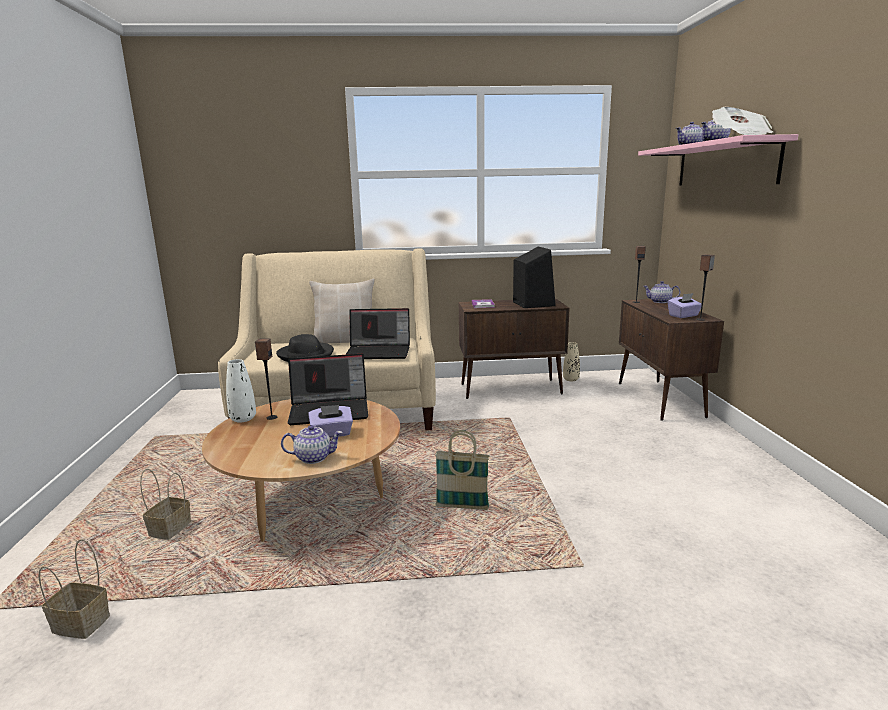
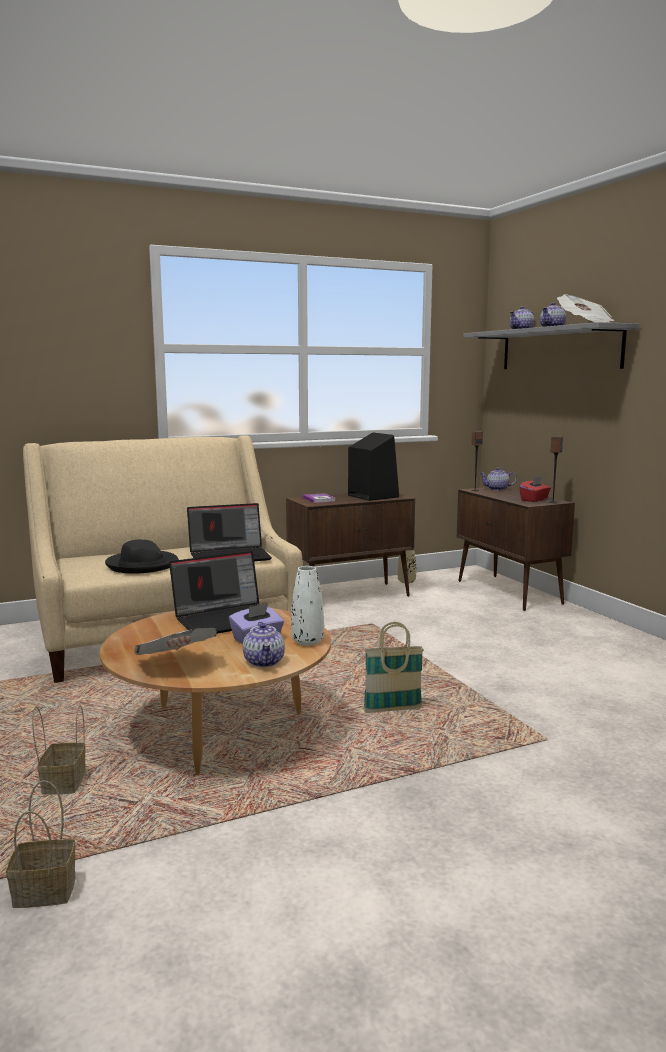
camera: 20 degrees left, 5 degrees down
white vase [226,359,256,423] -> white vase moved to [291,566,324,646]
speaker [255,338,277,420] -> none
teapot [281,425,343,464] -> teapot turned 105 degrees clockwise [243,622,285,667]
beige pillow [309,279,375,344] -> none
pink shelf [638,134,798,186] -> grey shelf [463,322,640,369]
purple tissue box [668,293,702,318] -> red tissue box [519,476,551,502]
none -> newspaper [134,628,217,655]

